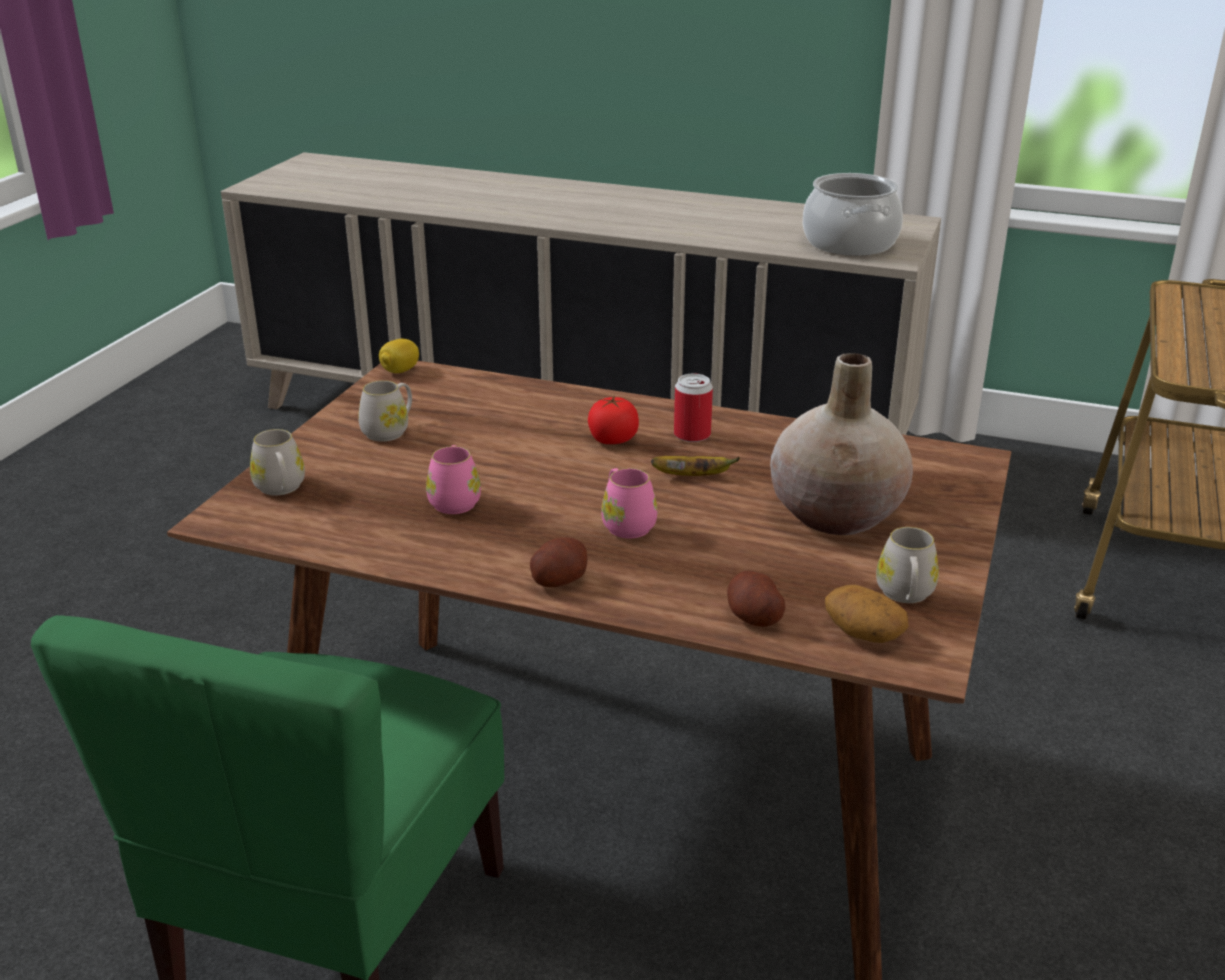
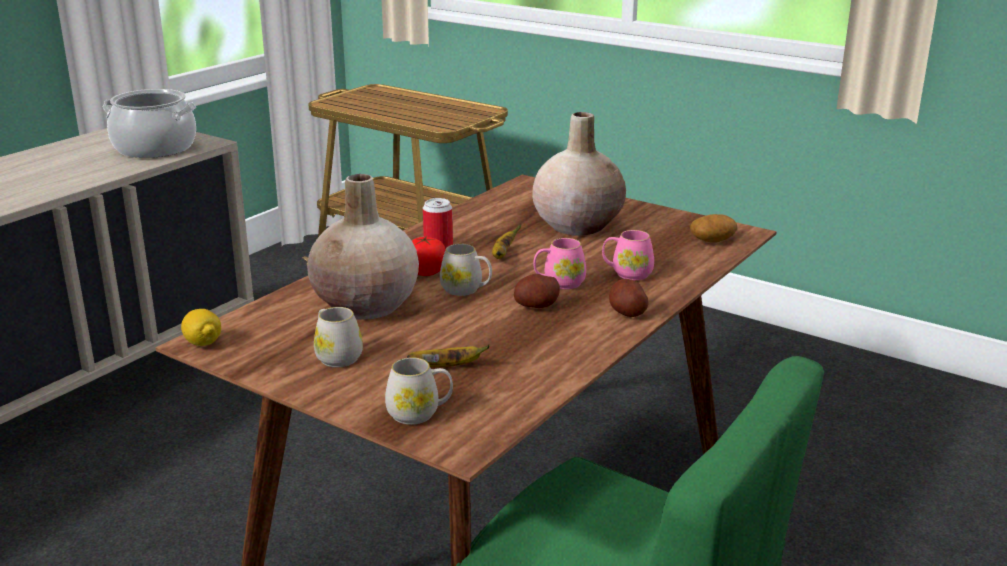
camera: 75 degrees left, 5 degrees down
pink mug [426,445,481,514] -> pink mug moved to [602,230,654,280]
potato [727,571,786,627] -> potato moved to [514,274,560,308]
white mug [876,527,939,603] -> white mug moved to [440,244,492,296]
none -> beige vase [307,174,419,319]
none -> banana [407,345,490,368]

